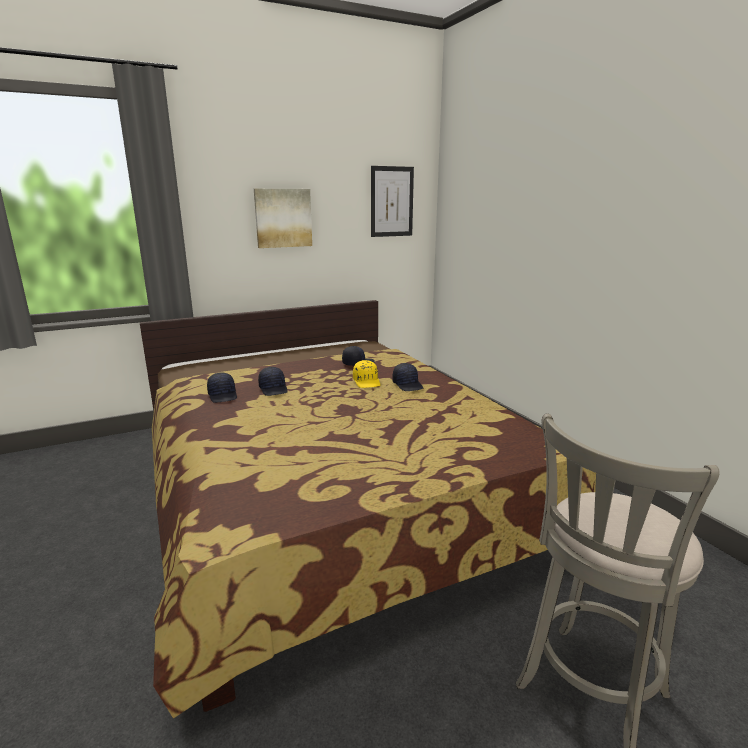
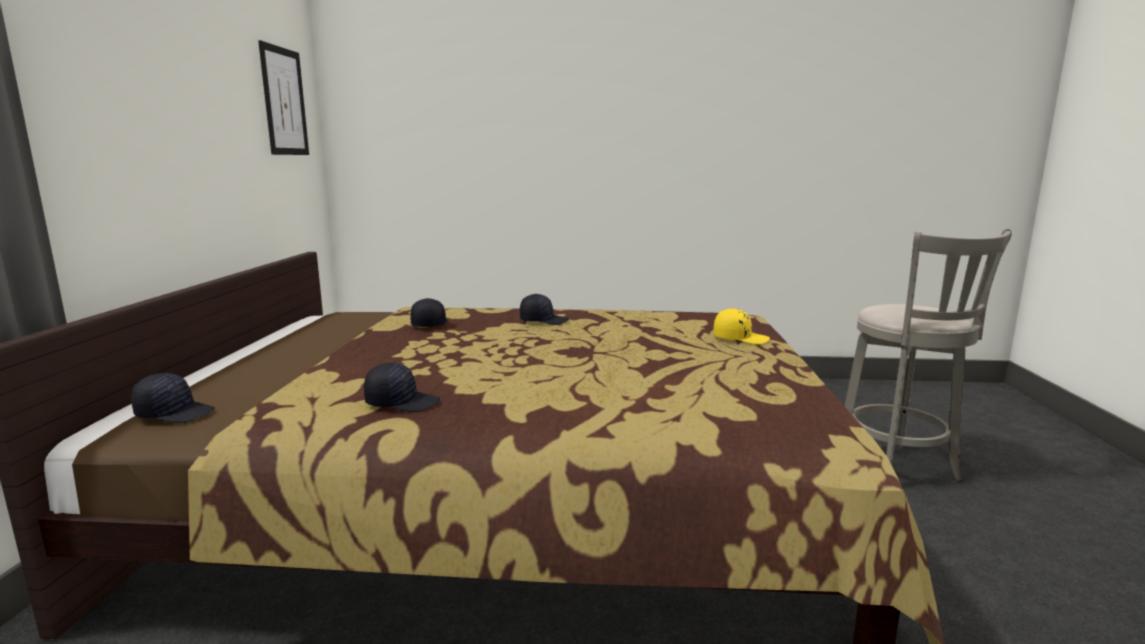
camera: 60 degrees left, 5 degrees down
picture [254,189,312,248] -> none
black cap [258,367,288,396] -> black cap moved to [131,373,215,423]
yellow cap [353,360,380,388] -> yellow cap moved to [714,309,770,345]

